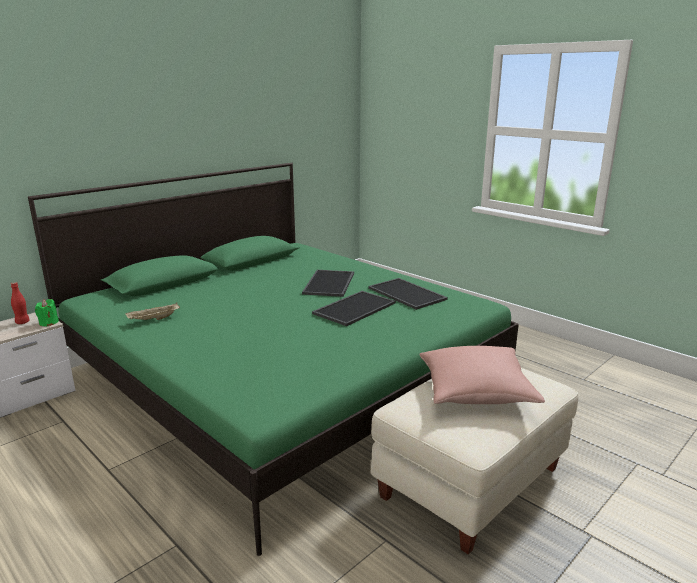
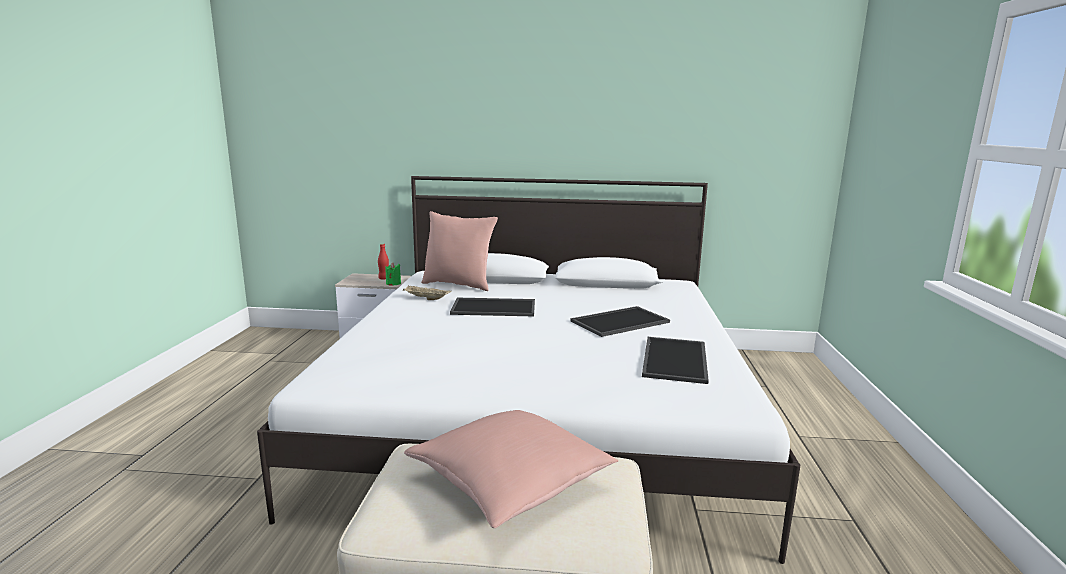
camera: 50 degrees right, 5 degrees down
green bed [28,163,519,556] -> white bed [257,176,800,564]
tray [312,291,396,326] -> tray moved to [450,298,535,316]
none -> pink pillow [421,211,498,291]

